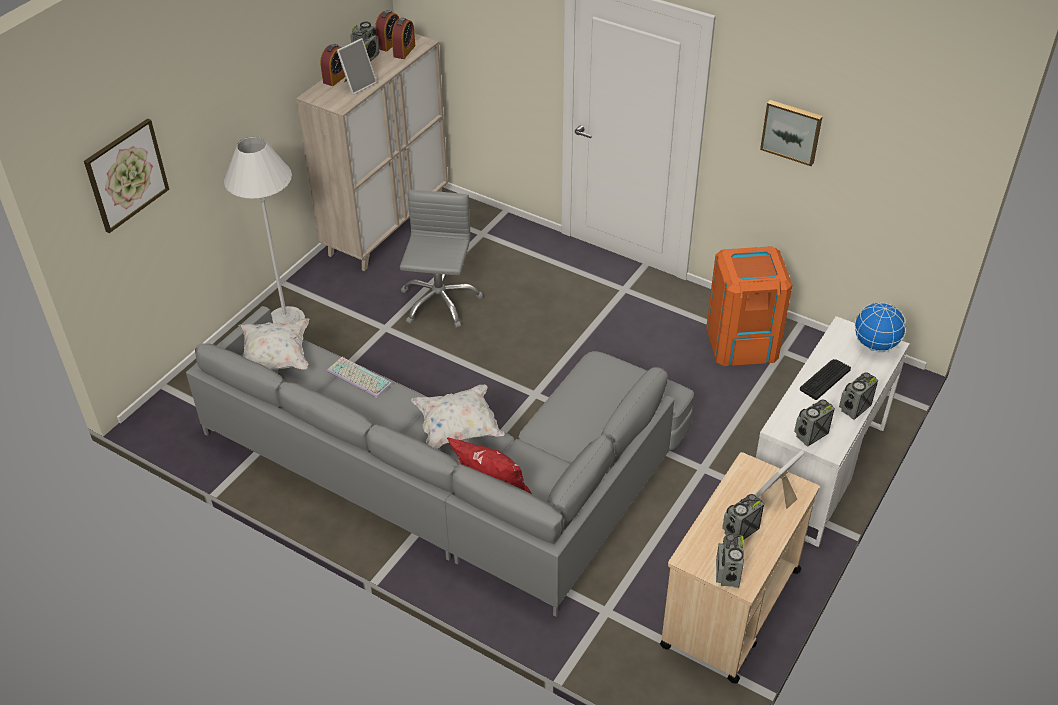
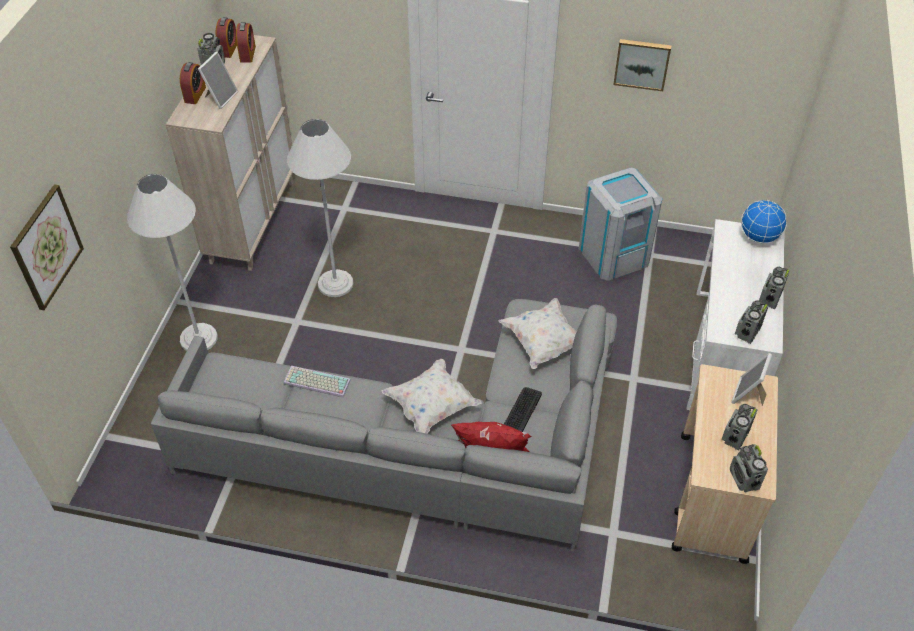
camera: 20 degrees left, 5 degrees up
white pillow [240,318,309,370] -> white pillow moved to [498,298,577,369]
grey office chair [400,190,483,328] -> white floor lamp [287,119,354,297]
orange trash can [706,246,792,366] -> grey trash can [579,167,663,281]
keyboard [800,359,851,400] -> keyboard moved to [504,387,542,432]

